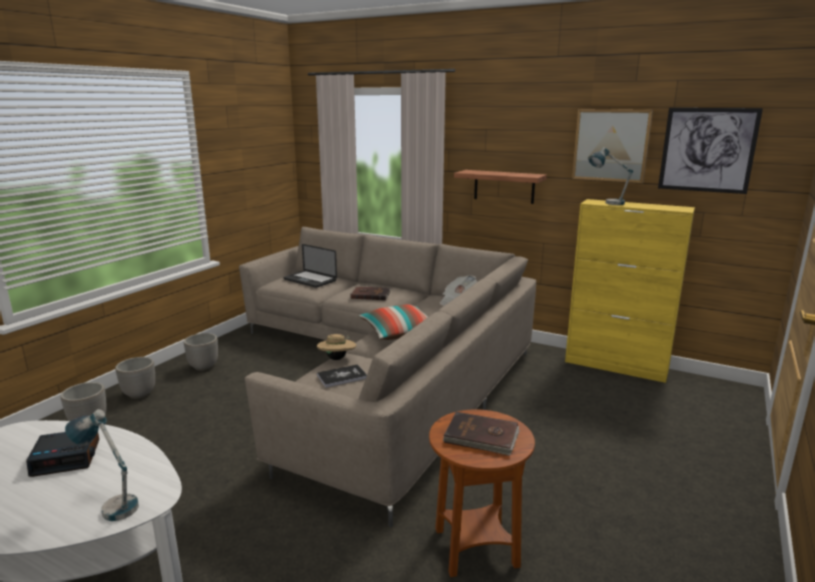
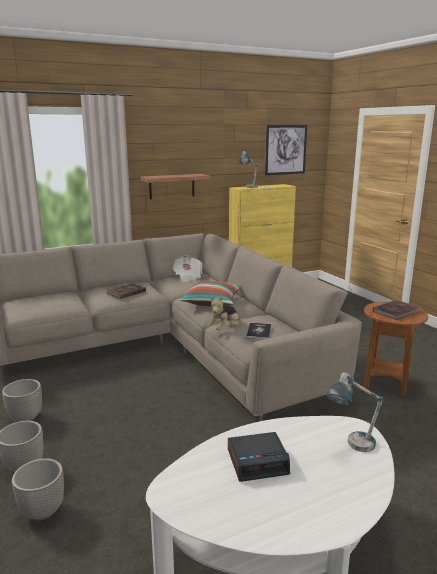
camera: 55 degrees left, 0 degrees up
alarm clock [26,432,99,477] -> alarm clock turned 60 degrees clockwise [228,432,290,482]
laptop [283,244,337,288] -> none
beige hat [317,334,356,360] -> plush toy [207,296,240,330]
picture [572,109,653,183] -> none

